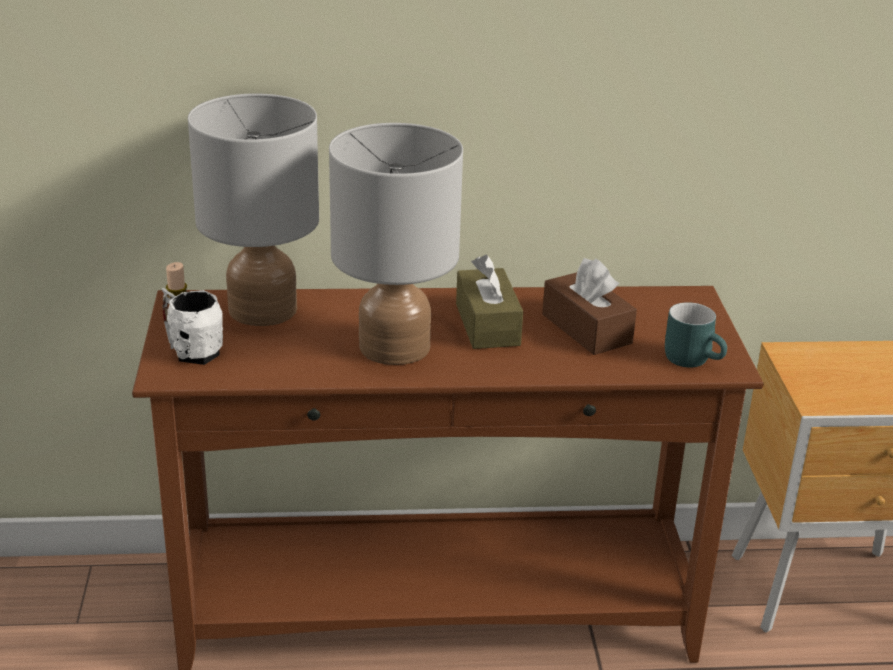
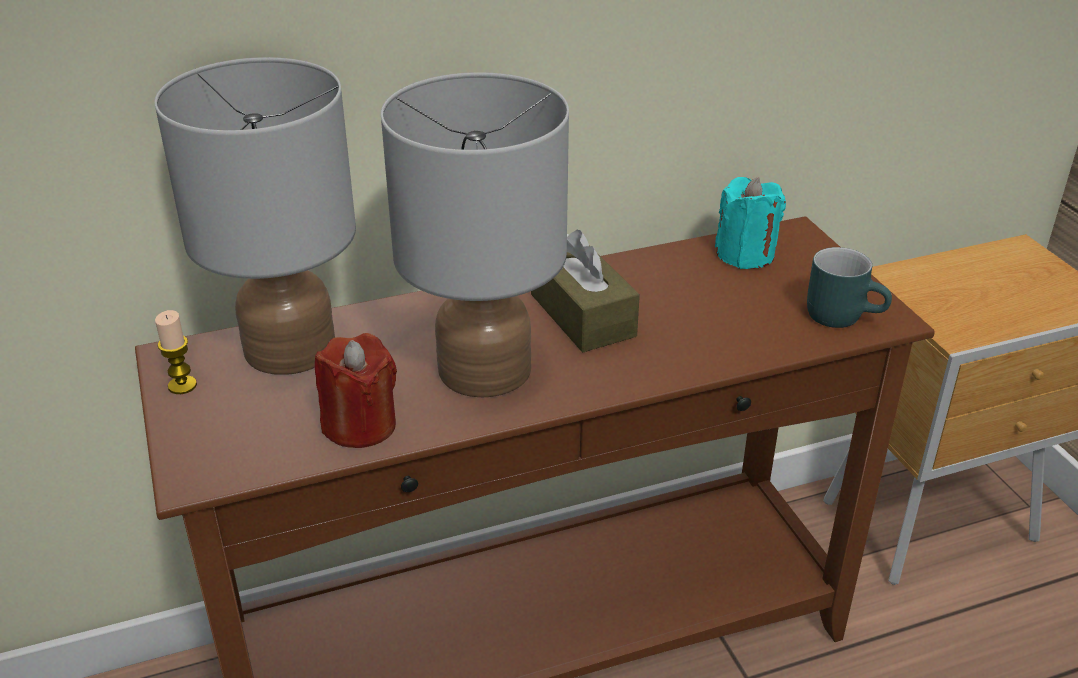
camera: 15 degrees left, 5 degrees up
white mug [162,287,223,365] -> none
brown tissue box [542,258,637,355] -> none
none -> red candle [315,333,397,448]
none -> turquoise candle [715,177,786,269]

